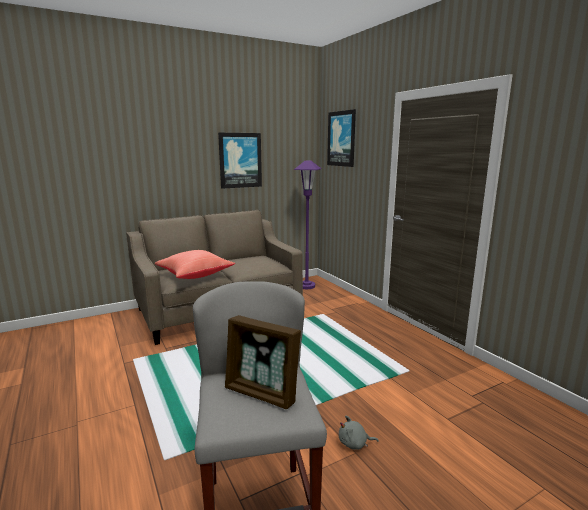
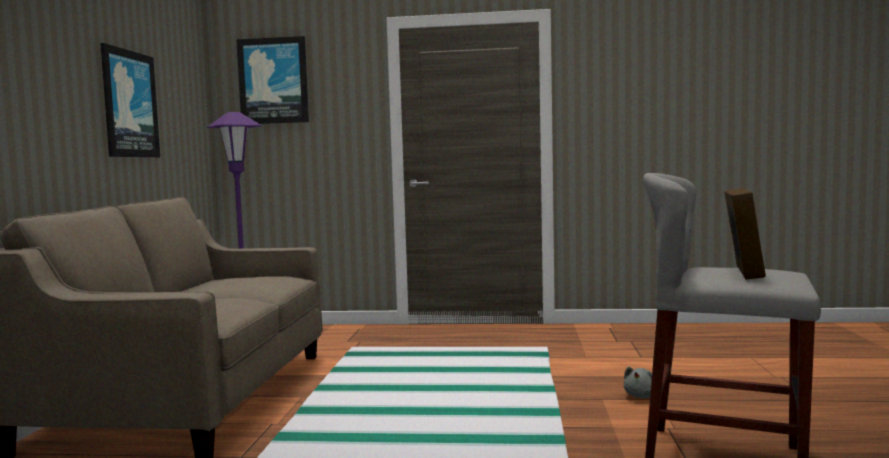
camera: 55 degrees left, 10 degrees down
red pillow [155,250,235,279] -> none
picture frame [225,315,301,409] -> picture frame turned 45 degrees counterclockwise [724,188,766,279]

